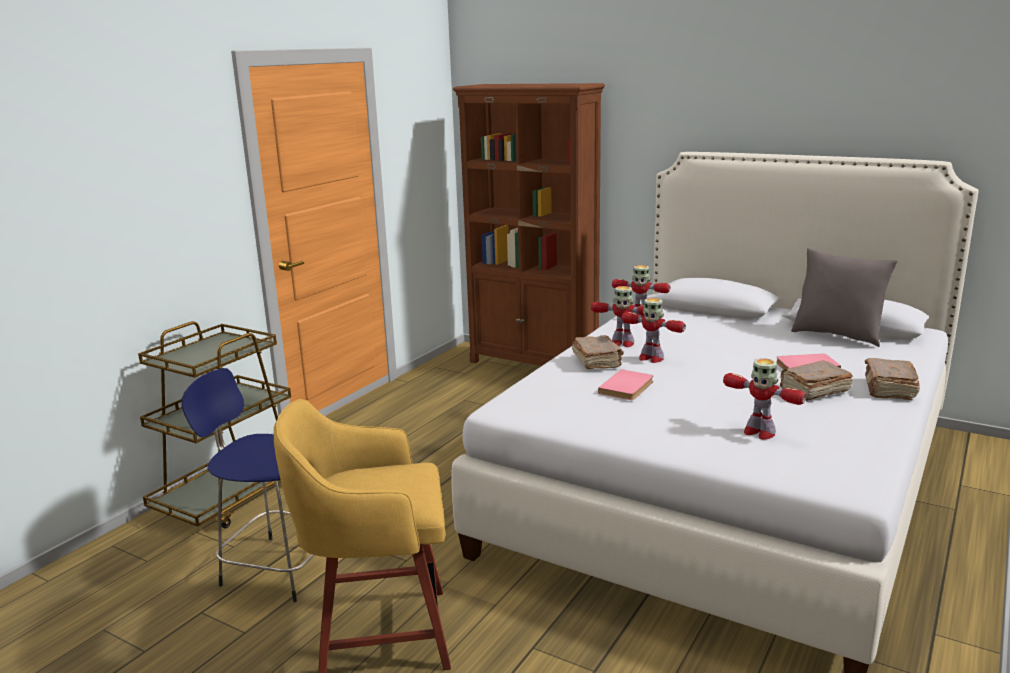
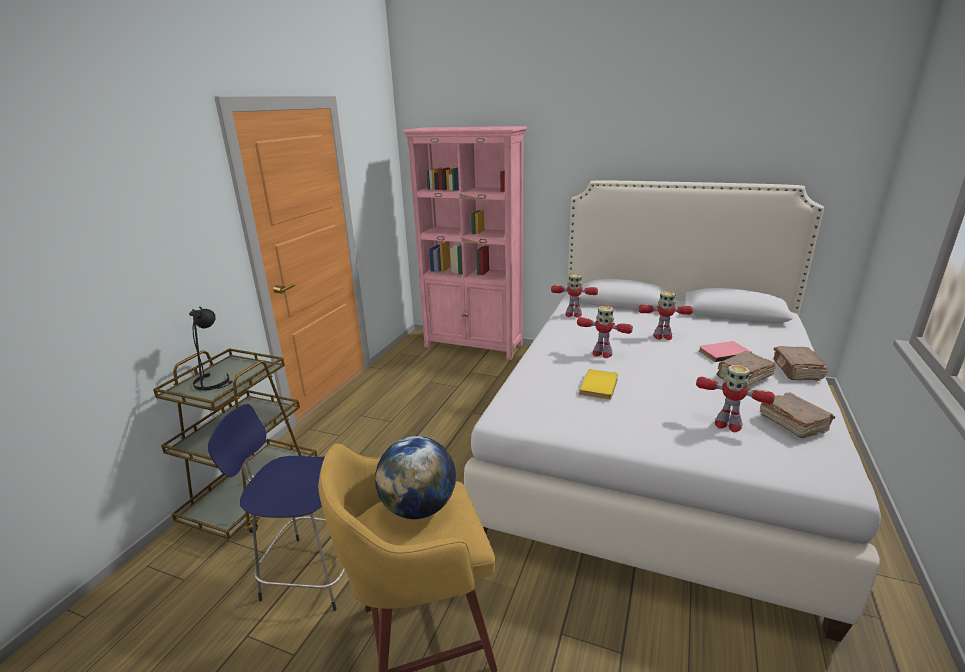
camera: 10 degrees left, 5 degrees up
brown bookcase [453,83,605,366] -> pink bookcase [403,126,527,360]
brown book [572,335,624,369] -> brown book moved to [760,392,835,438]
toy robot [591,286,645,347] -> toy robot moved to [638,291,693,340]
pink book [598,369,653,400] -> yellow book [579,369,618,400]
grey pillow [791,248,898,347] -> none
none -> black table lamp [189,306,233,391]
none -> globe [375,436,456,519]

